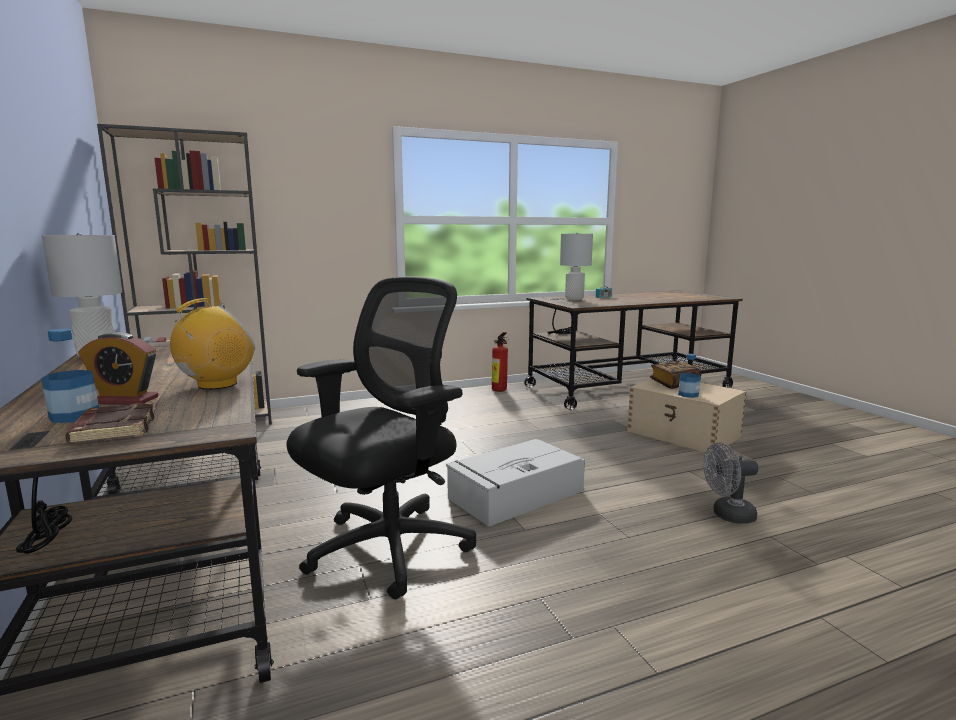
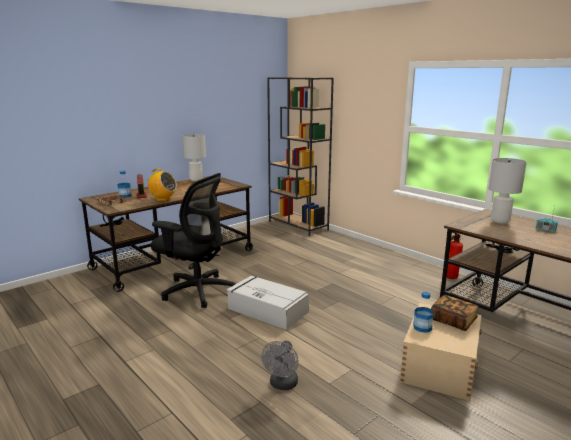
camera: 70 degrees right, 5 degrees up
grey fan [703,442,759,524] -> grey fan turned 135 degrees counterclockwise [261,341,299,390]

